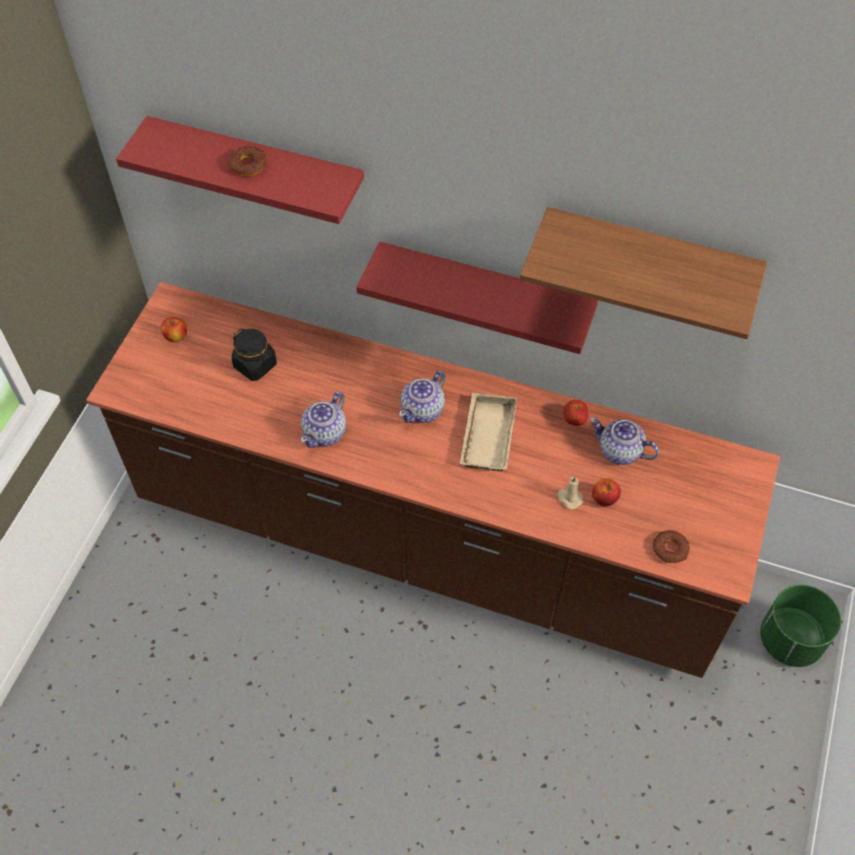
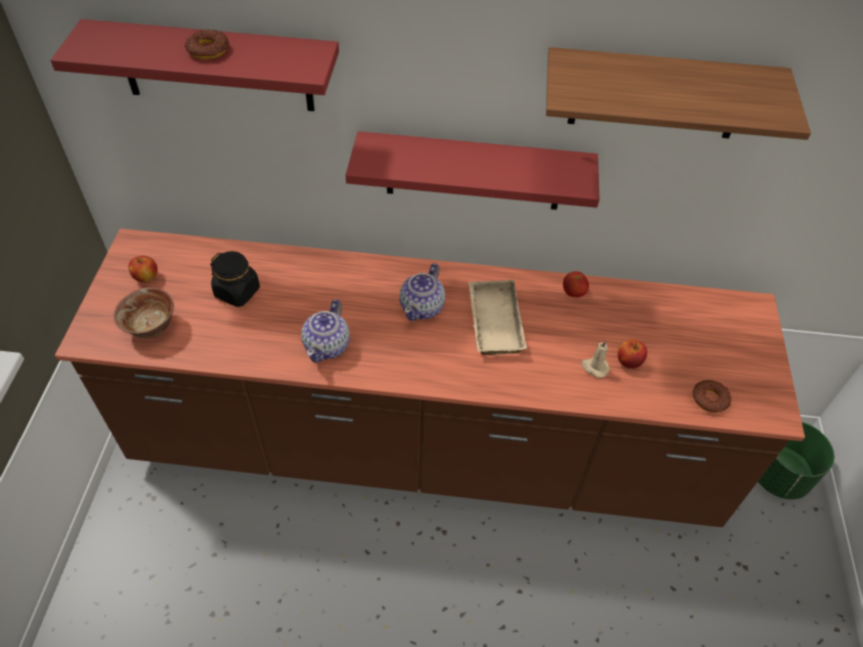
camera: 15 degrees left, 5 degrees down
teapot [590,417,659,465] -> none
none -> bowl [114,287,174,338]

